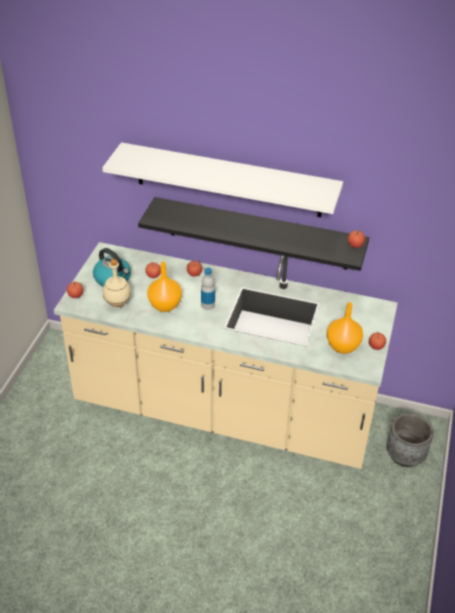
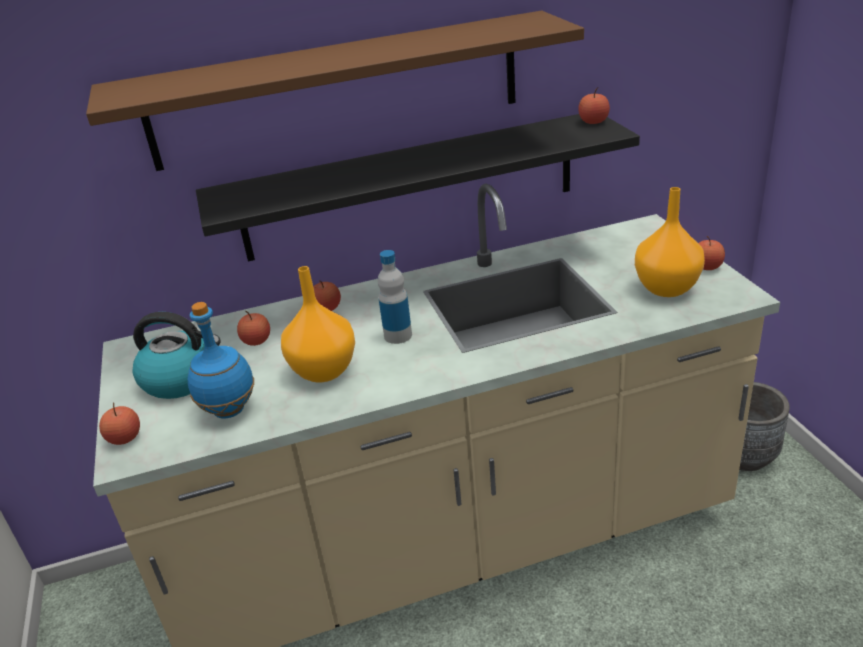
camera: 30 degrees left, 10 degrees down
white shelf [102,142,343,217] -> brown shelf [86,10,584,171]
beige bottle [103,259,131,308] -> blue bottle [188,302,254,418]

